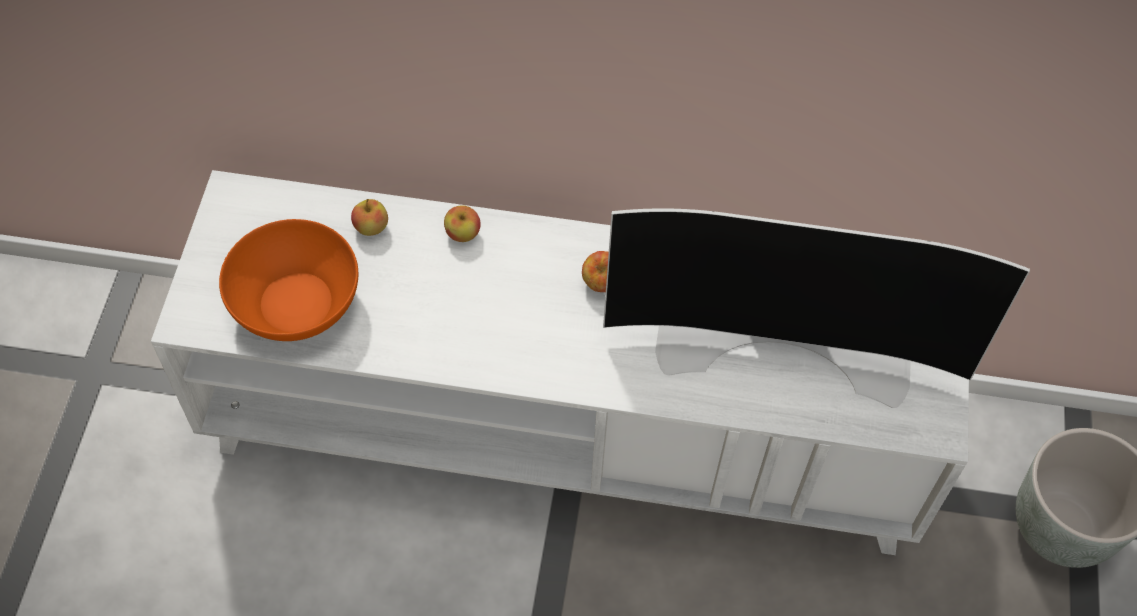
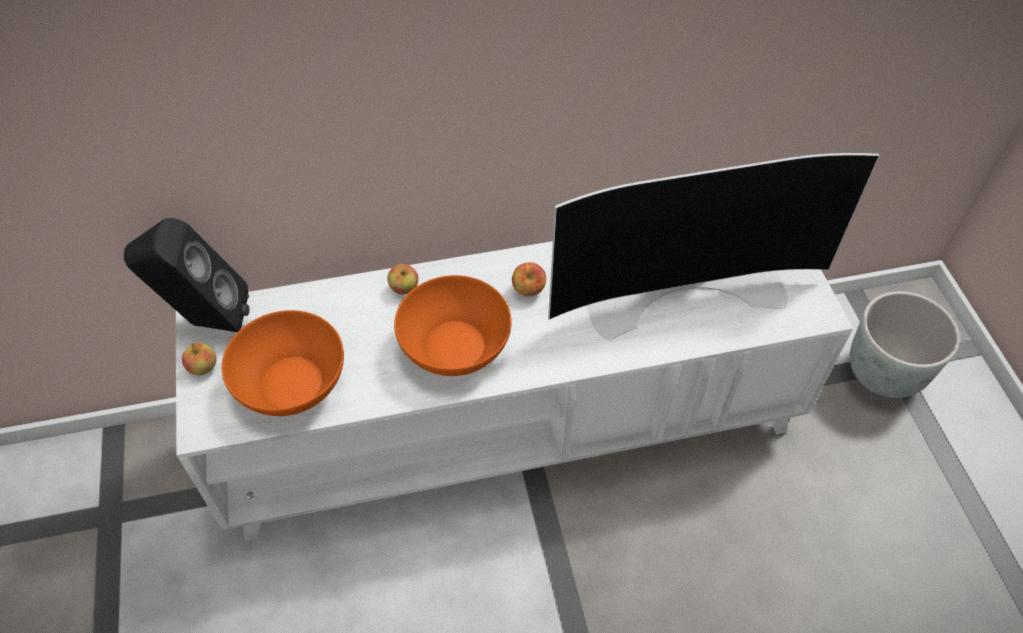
camera: 20 degrees left, 5 degrees down
apple [351,199,388,236] -> apple moved to [182,343,217,375]
none -> black speaker [124,218,249,332]
none -> orange bowl [394,275,511,376]

